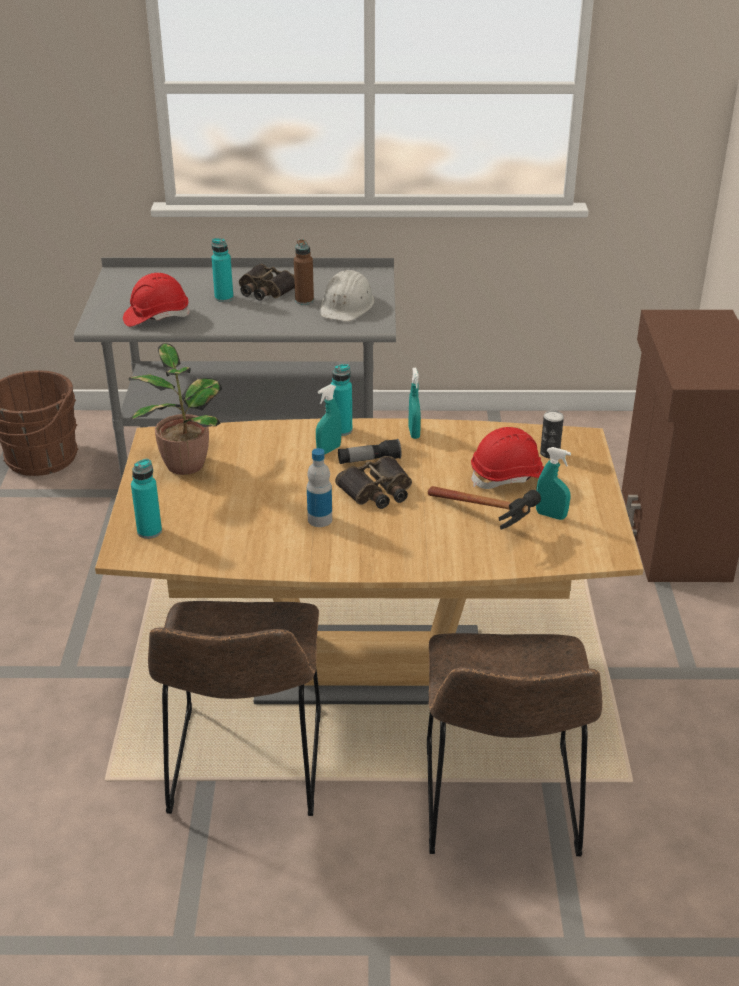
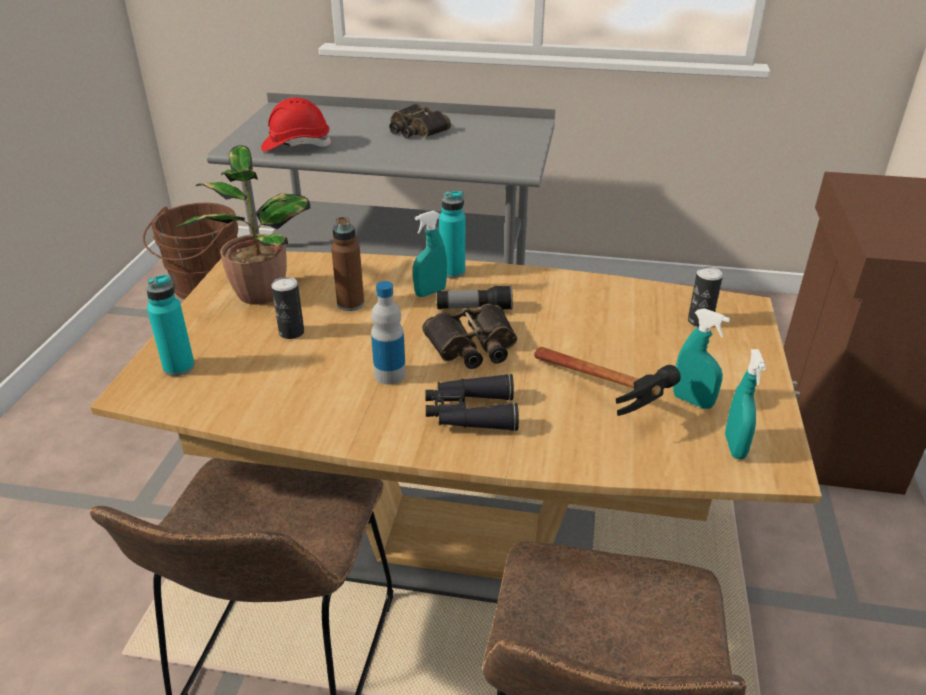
camera: 10 degrees right, 0 degrees up
turquoise bottle [212,238,233,302] -> none
brown bottle [294,239,314,305] -> brown bottle moved to [331,216,364,311]
white hard hat [320,270,374,321] -> none
turquoise spray bottle [408,368,421,439] -> turquoise spray bottle moved to [725,349,766,459]
red hard hat [471,427,544,489] -> none
none -> can [271,277,304,339]
none -> black binoculars [425,374,519,431]

